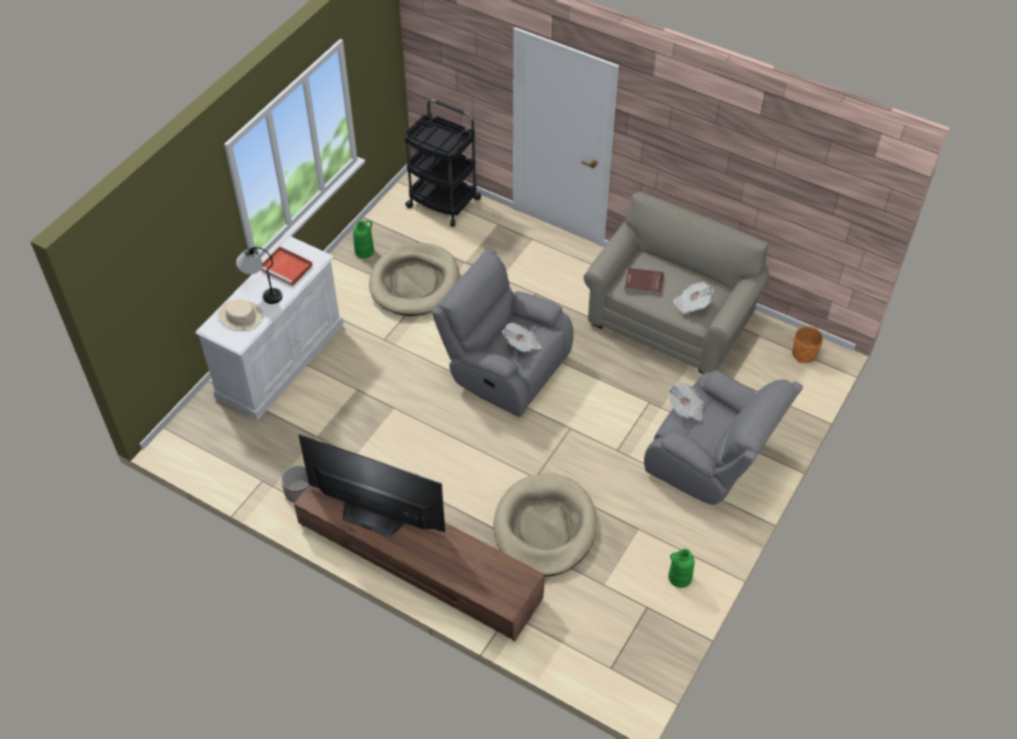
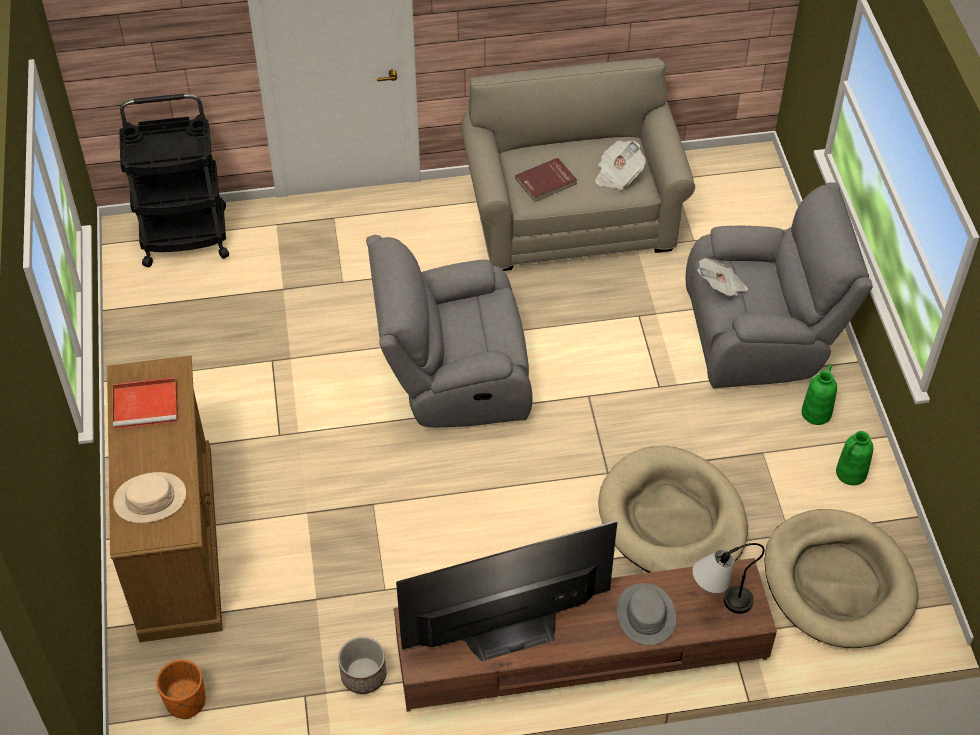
camera: 40 degrees left, 0 degrees up
white cabinet [195,236,344,421] -> brown cabinet [107,356,223,642]
table lamp [236,247,282,304] -> table lamp moved to [693,543,765,614]
green vase [353,220,374,258] -> green vase moved to [802,364,837,425]
beige dog bed [369,243,459,316] -> beige dog bed moved to [764,509,918,648]
newspaper [502,323,541,352] -> none
orange planter [792,326,823,363] -> orange planter moved to [156,659,206,719]
none -> grey hat [617,583,676,645]

